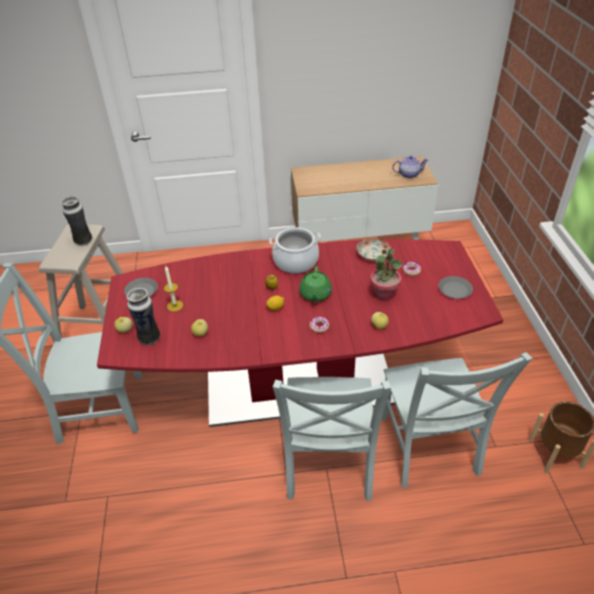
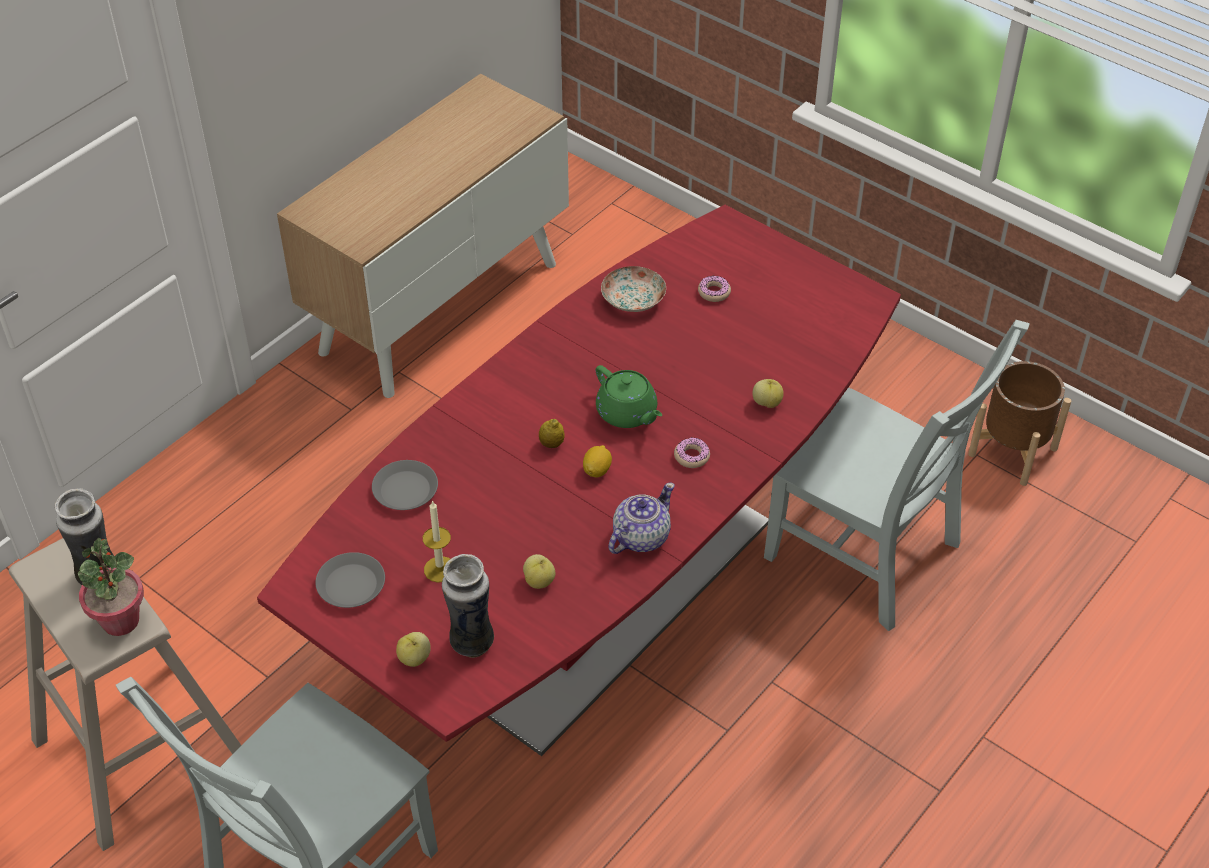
camera: 45 degrees left, 5 degrees up
cooking pot [269,227,321,274] -> none
grey chair [273,377,391,501] -> none
potted plant [370,249,402,301] -> potted plant moved to [78,538,144,636]
teapot [392,156,428,178] -> teapot moved to [608,482,675,554]
grey plate [438,276,473,299] -> grey plate moved to [372,460,438,510]

